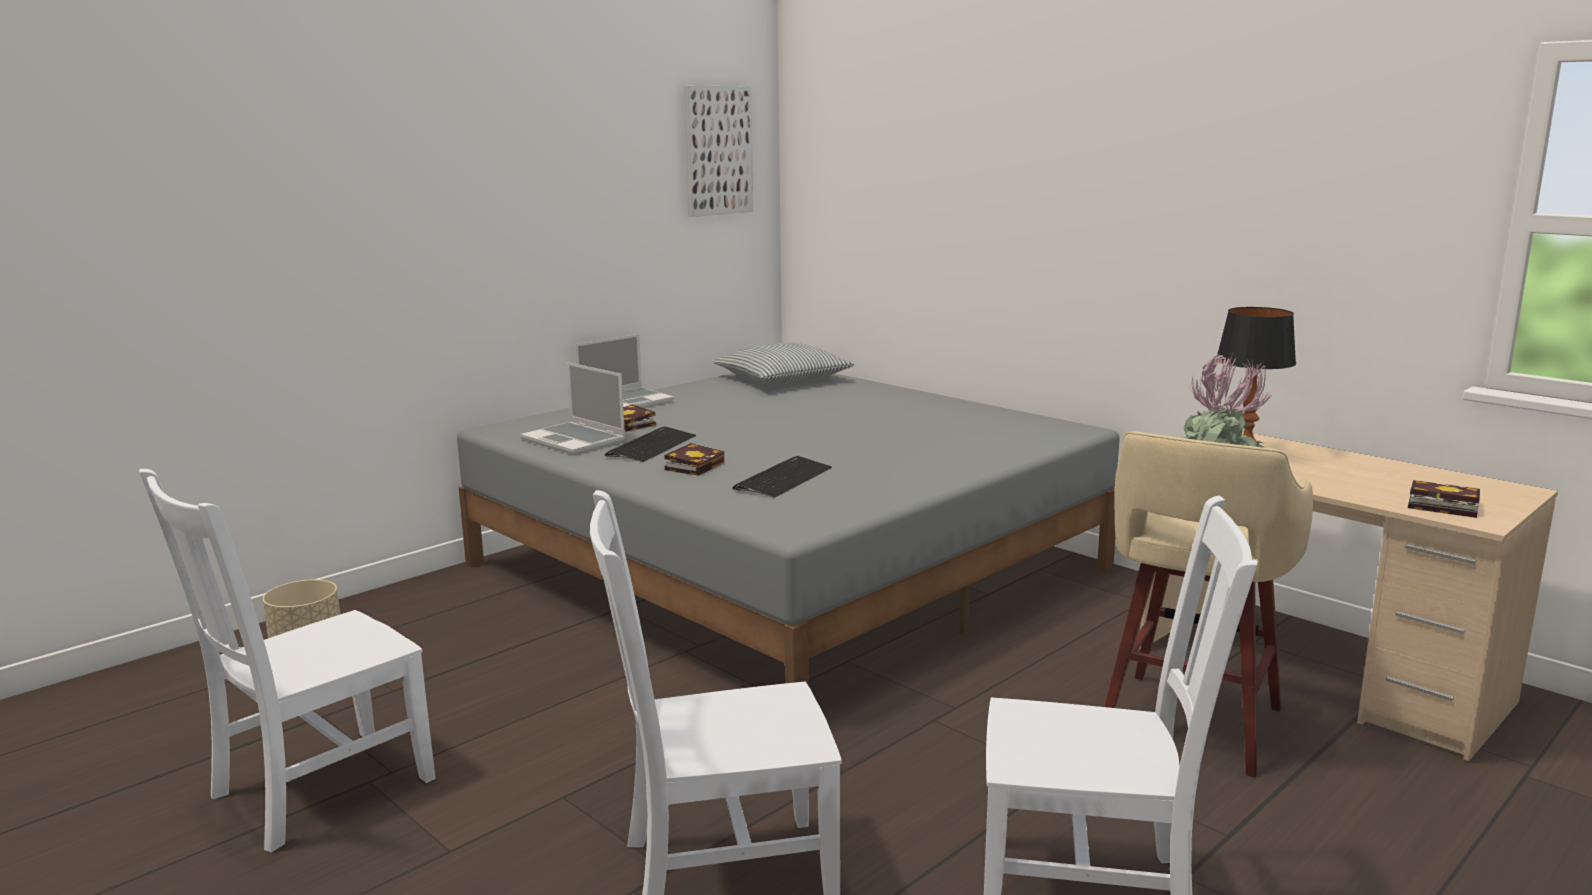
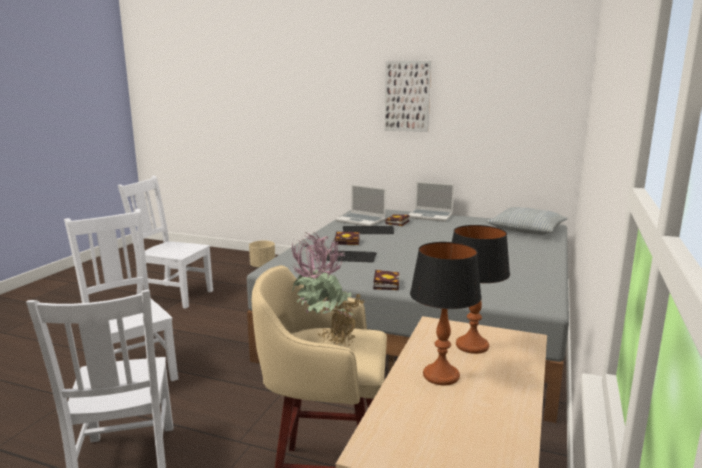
camera: 65 degrees right, 0 degrees up
laptop [520,362,626,455] -> laptop turned 75 degrees counterclockwise [335,184,386,226]
picture [684,86,753,217] -> picture moved to [385,61,431,132]
book [1408,480,1480,518] -> book moved to [373,270,399,290]
none -> table lamp [410,242,482,385]

